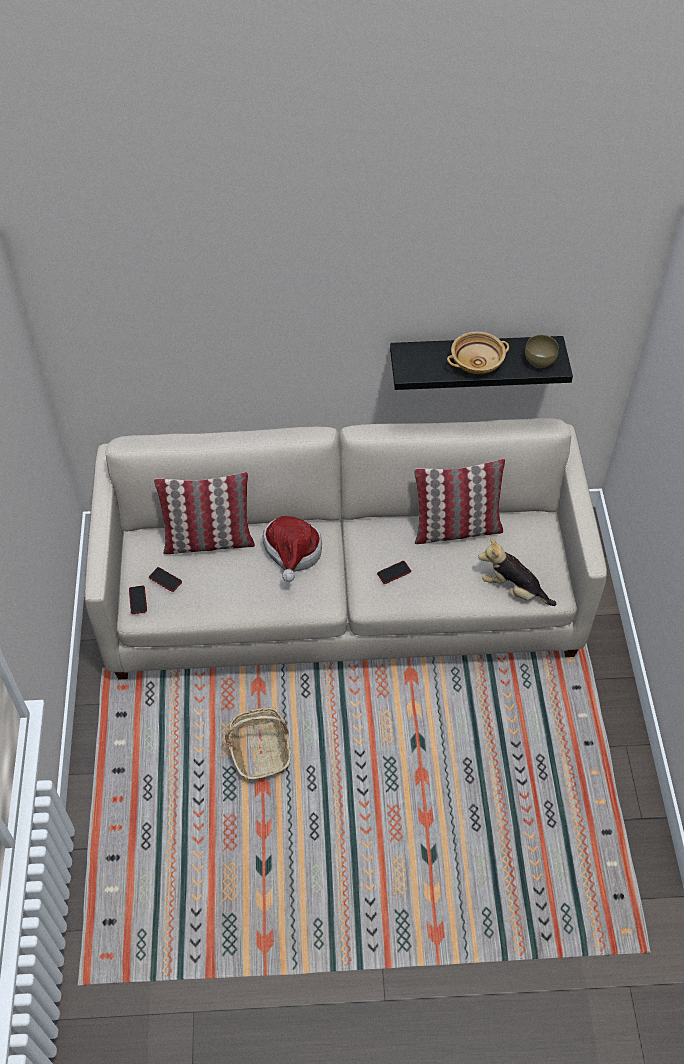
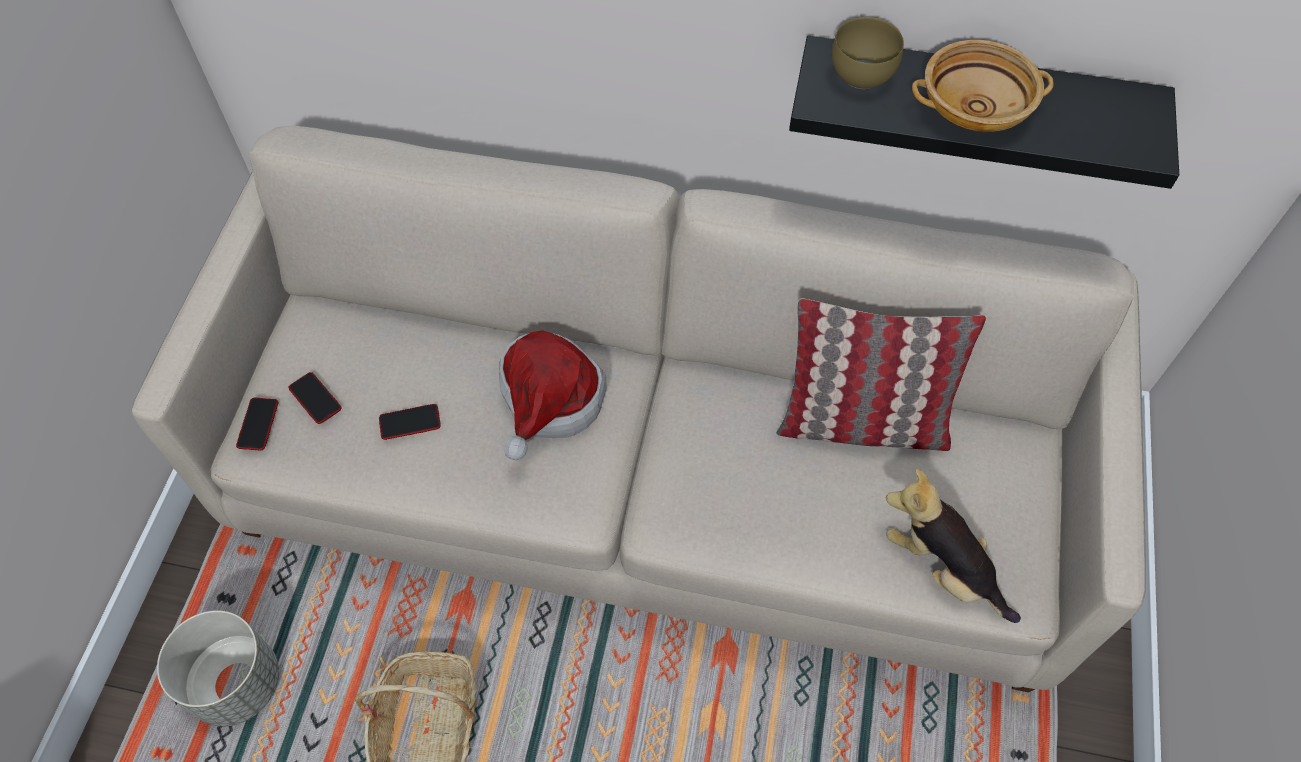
camera: 15 degrees right, 5 degrees up
pillow [154,472,255,554] -> none
phone [377,561,411,584] -> phone moved to [379,404,441,440]
brown bowl [525,335,559,368] -> brown bowl moved to [832,17,904,89]
none -> grey planter [157,610,279,726]

